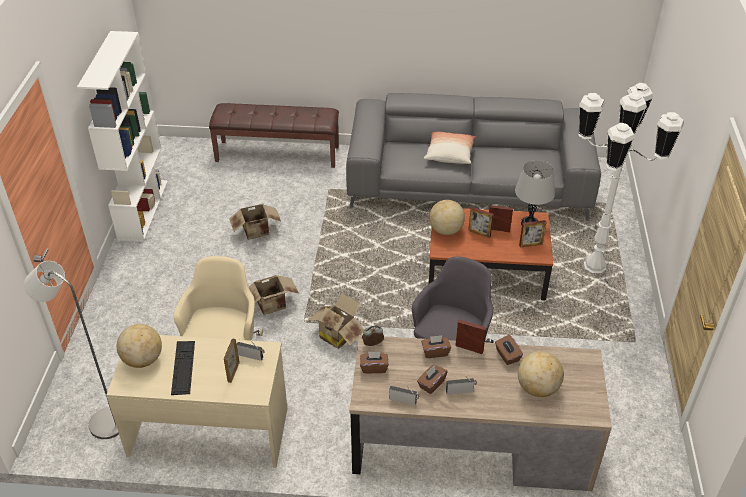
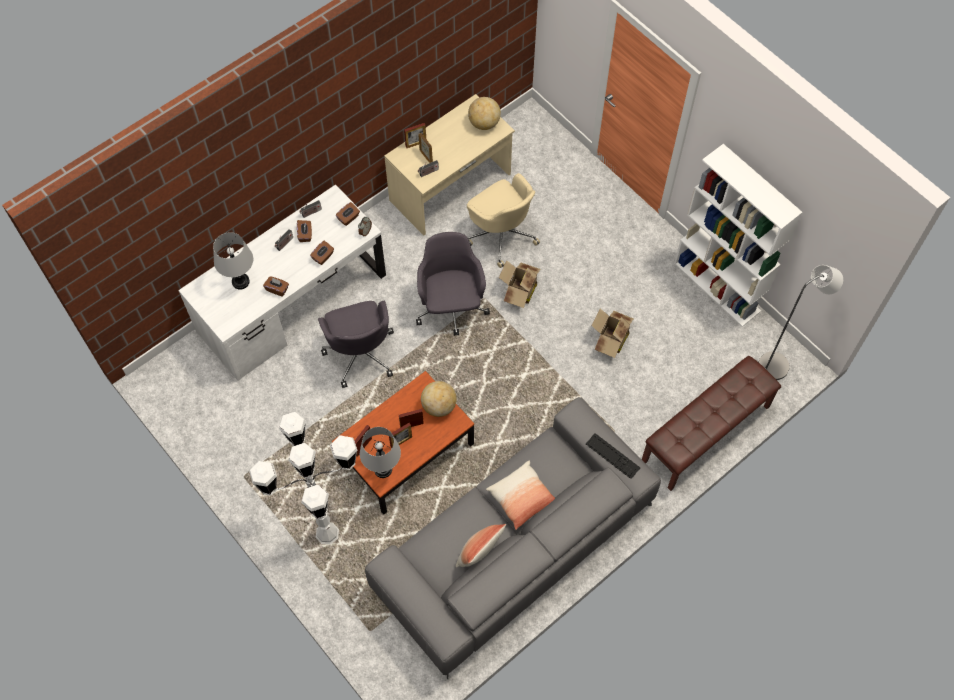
camera: 135 degrees right, 20 degrees up
grey floor lamp [24,261,119,439] -> grey floor lamp moved to [759,265,843,380]
keyboard [171,341,195,395] -> keyboard moved to [586,433,640,479]
cardboard box [307,293,364,349] -> grey office chair [416,232,490,336]
brown desk [350,335,612,491] -> white desk [178,185,386,381]
picture frame [455,319,487,354] -> picture frame moved to [404,123,426,148]
globe [518,351,564,397] -> grey table lamp [213,232,253,290]
none -> pillow [456,524,506,567]

